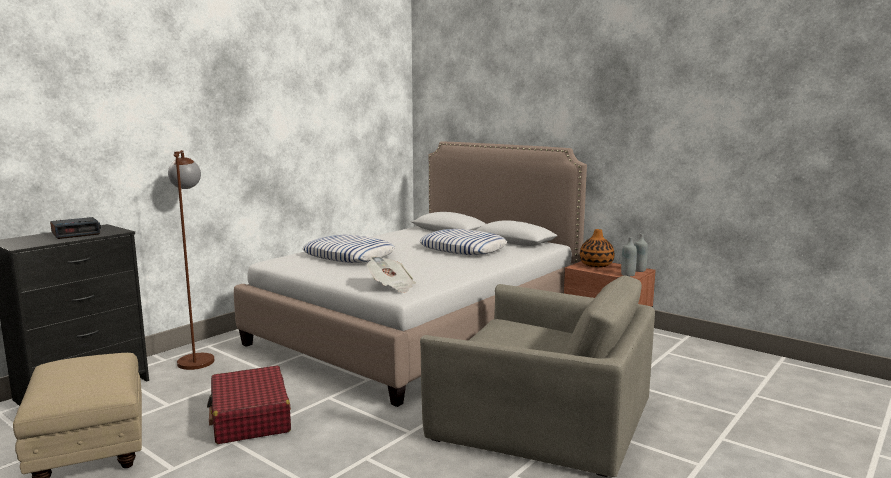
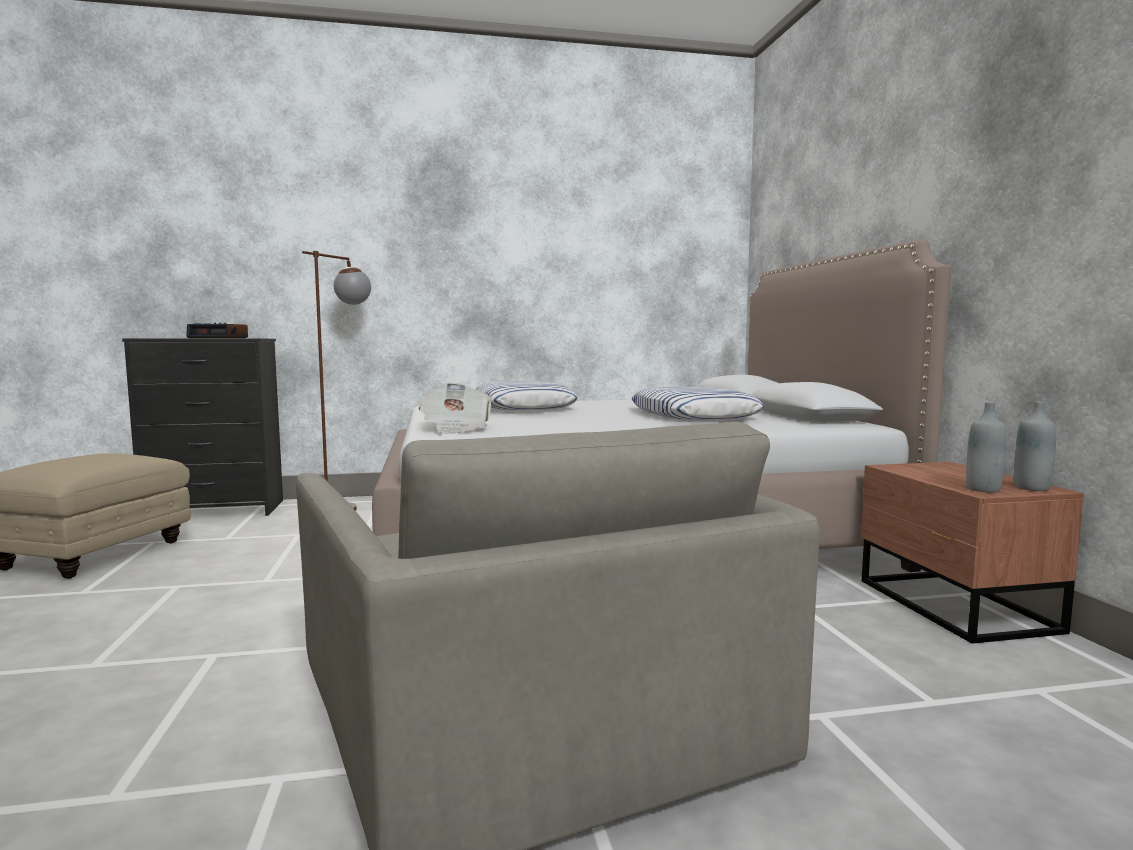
camera: 40 degrees right, 5 degrees down
red suitcase [207,366,291,444] -> none
vase [580,229,614,267] -> none

